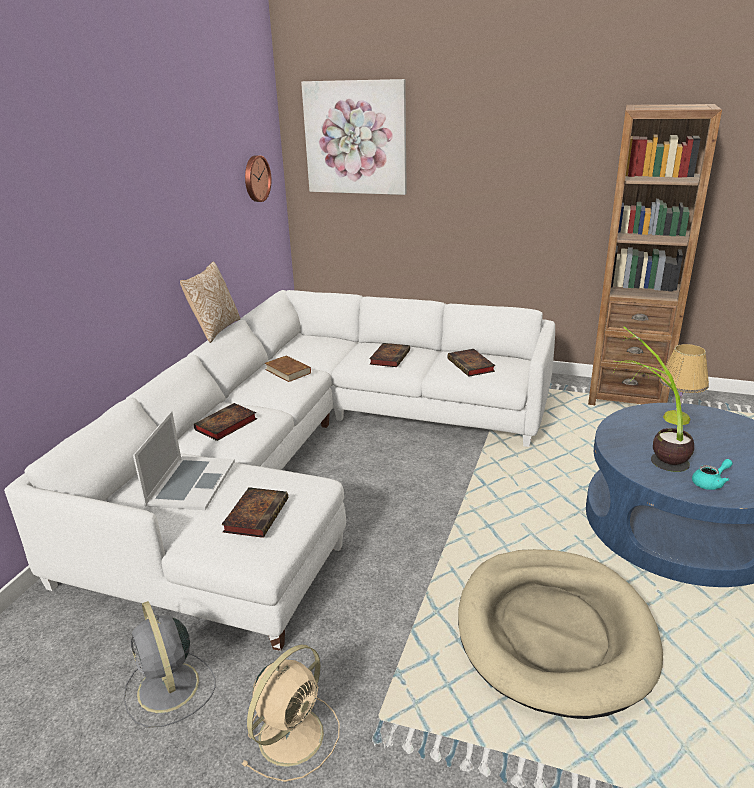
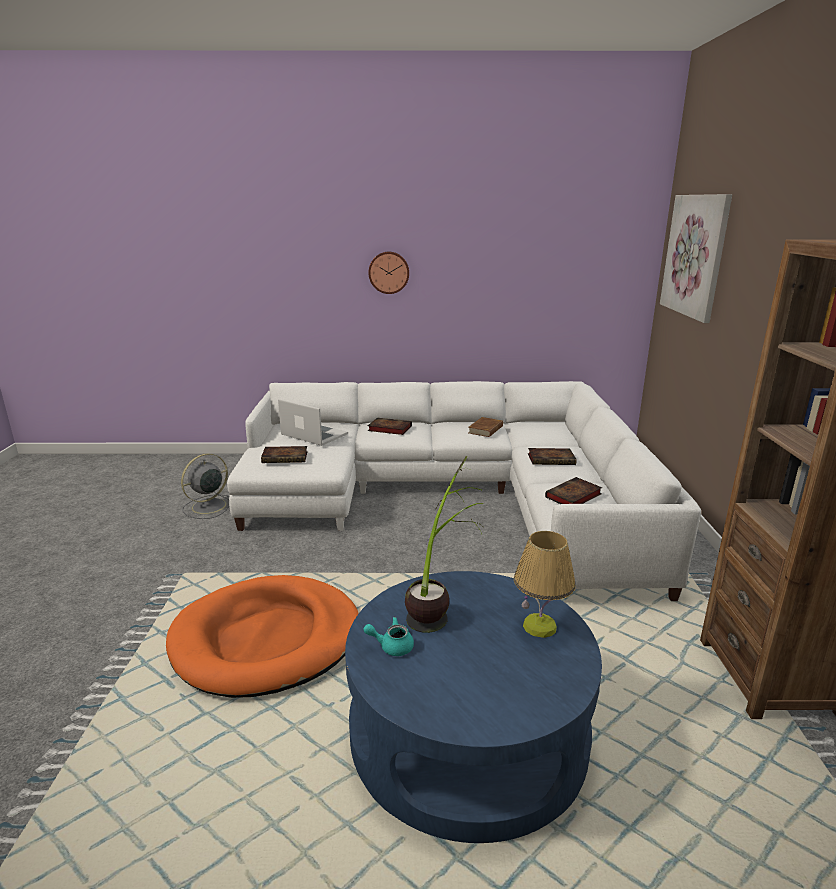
camera: 70 degrees right, 5 degrees down
laptop [133,411,235,510] -> laptop turned 135 degrees counterclockwise [278,399,348,446]
pillow [180,261,240,343] -> none
beige fan [241,645,339,782] -> none
wall clock [245,155,271,202] -> wall clock moved to [368,252,409,294]
beige dog bed [458,549,663,719] -> orange dog bed [166,575,359,698]
turquoise teapot [692,459,733,490] -> turquoise teapot turned 135 degrees clockwise [364,617,414,656]

